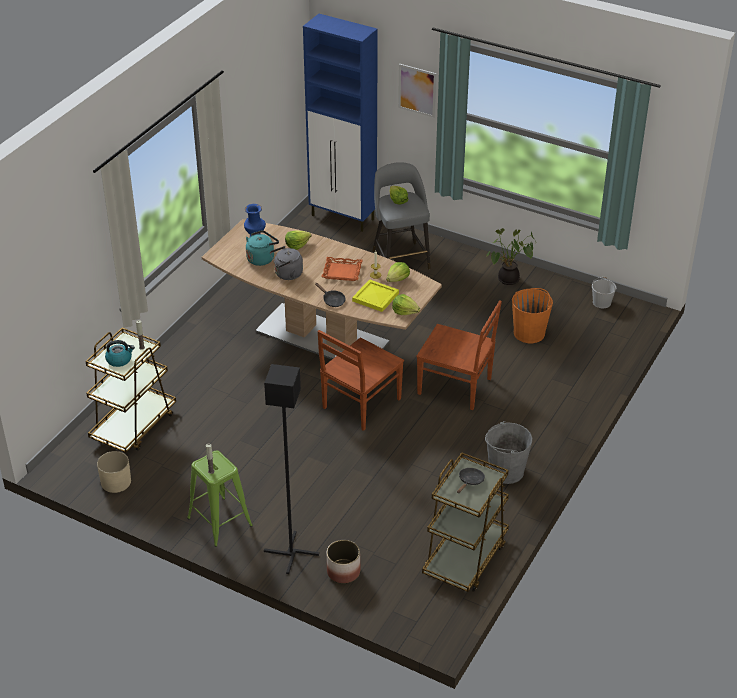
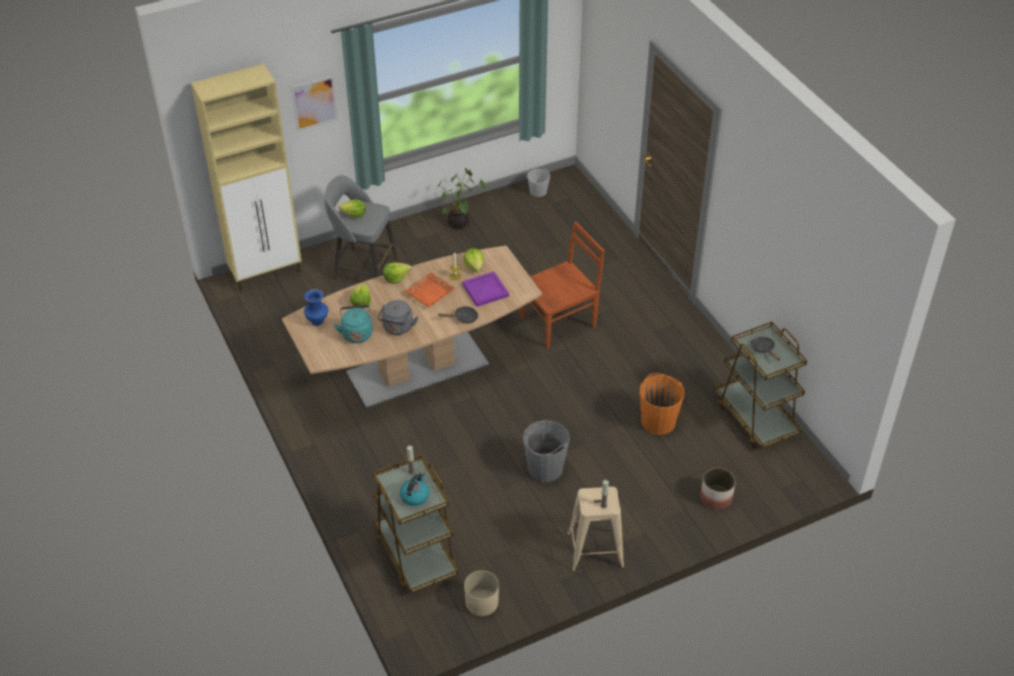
camera: 55 degrees left, 5 degrees up
green stool [187,450,253,547] -> beige stool [567,487,624,571]
black floor lamp [264,364,319,574] -> none
blue cabinet [303,14,378,232] -> beige cabinet [191,64,302,291]
brown chair [318,330,404,431] -> none
yellow tray [352,279,399,312] -> purple tray [462,272,509,307]
lettuce [392,294,420,315] -> lettuce moved to [383,263,412,284]
grey bucket [485,421,532,484] -> grey bucket moved to [523,420,570,482]
orange bucket [512,288,553,343] -> orange bucket moved to [639,373,685,435]

